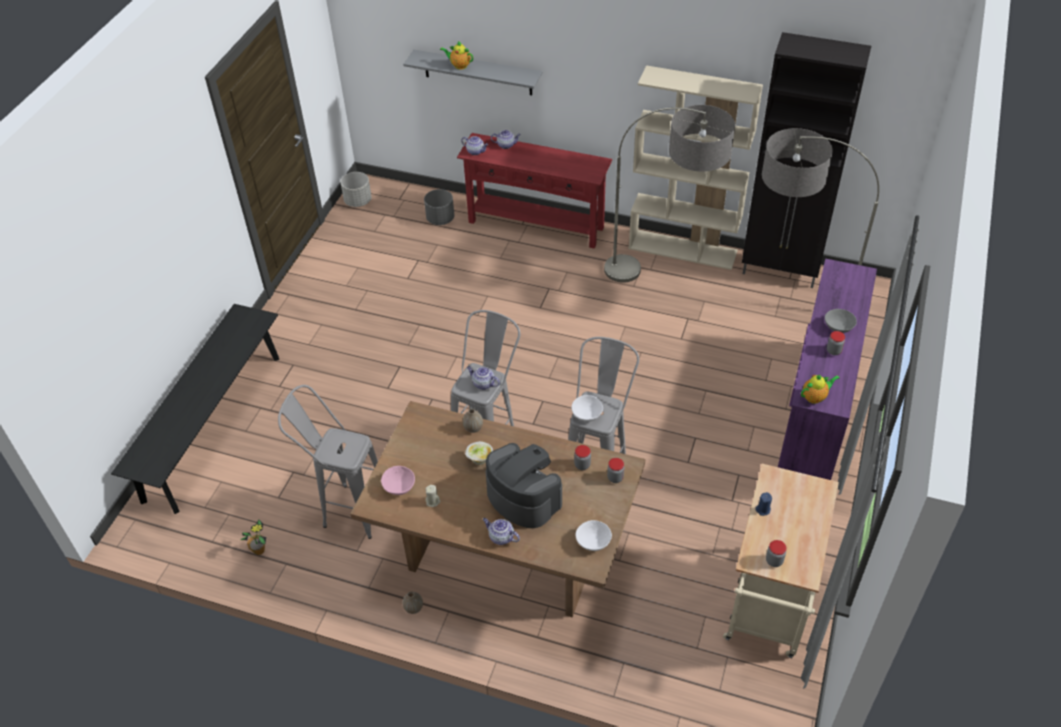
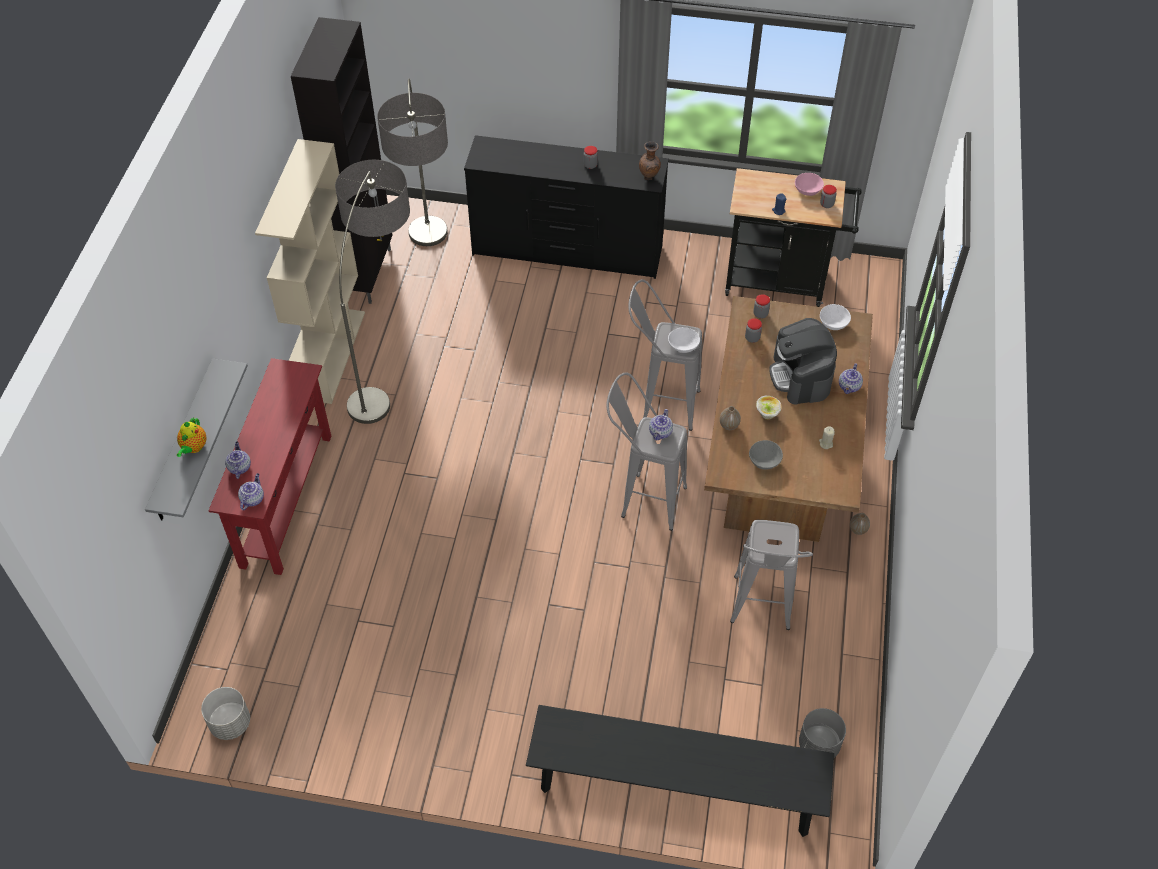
camera: 100 degrees left, 5 degrees up
potted plant [240,520,266,555] -> none
pink bowl [381,466,415,495] -> pink bowl moved to [795,173,824,196]
grey planter [424,189,454,225] -> grey planter moved to [799,708,846,758]
coffee machine [486,443,562,528] -> coffee machine turned 45 degrees counterclockwise [769,318,837,405]
beige cart [723,464,839,658] -> black cart [725,168,862,307]
purple dresser [778,258,877,480] -> black dresser [464,135,669,279]
teapot [801,374,840,404] -> brown vase [639,141,661,180]
grey bowl [825,309,857,333] -> grey bowl moved to [749,440,783,470]

